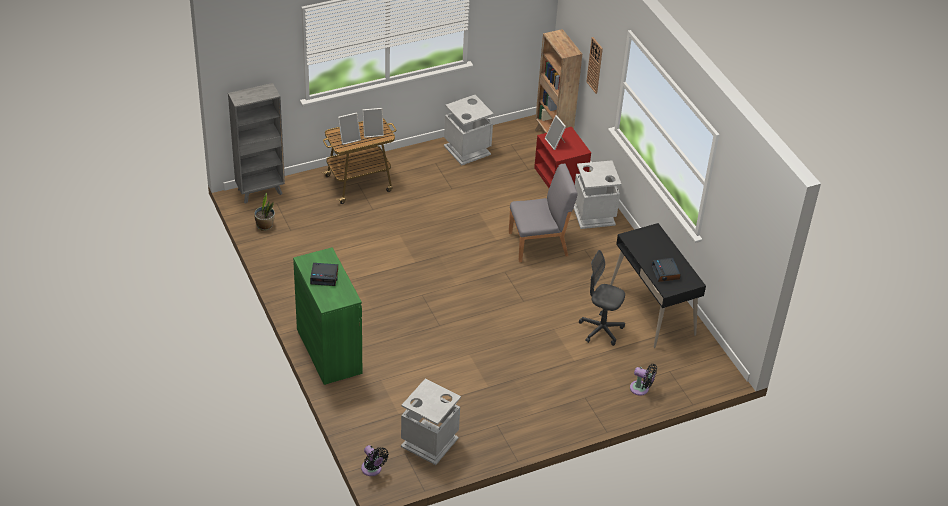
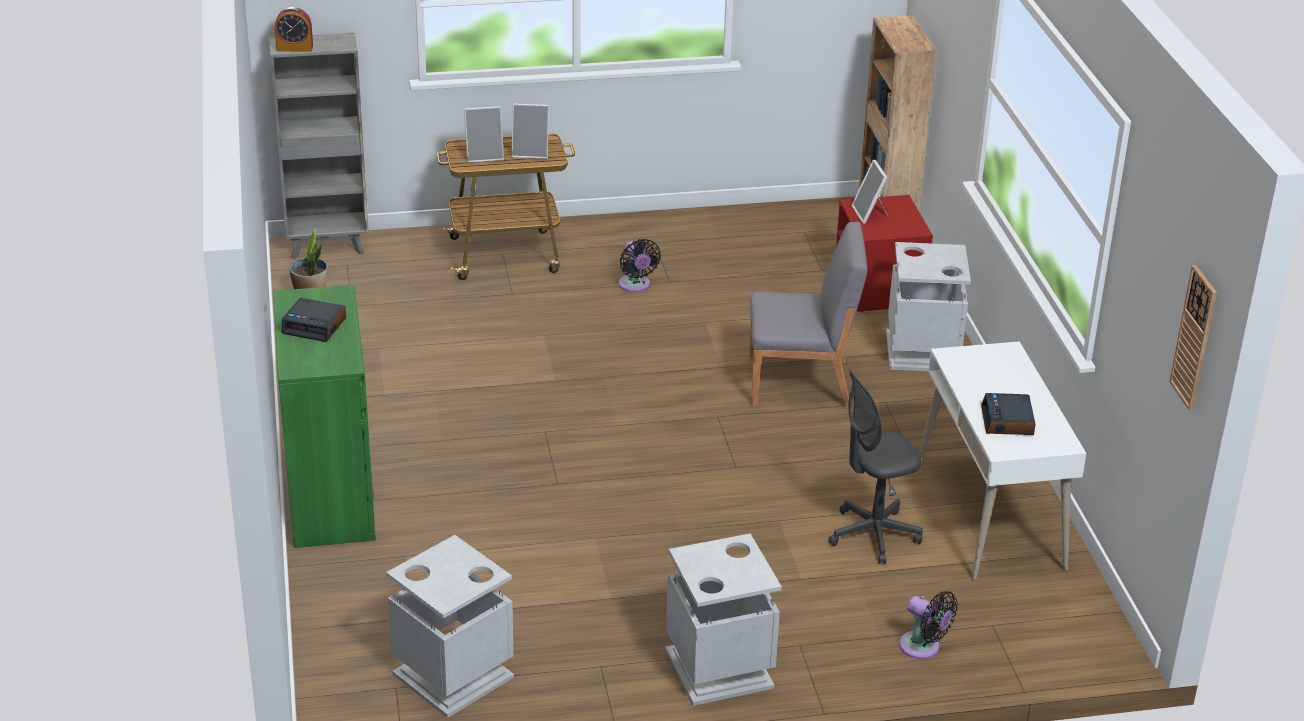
camera: 15 degrees right, 10 degrees down
black fan [361,445,389,476] -> black fan moved to [619,239,661,292]
grey trash can [444,95,494,165] -> grey trash can moved to [665,533,782,706]
grey office chair [579,250,625,346] -> grey office chair turned 60 degrees counterclockwise [829,370,923,564]
wall clock [587,37,603,94] -> wall clock moved to [1169,265,1217,411]
black desk [610,223,706,348] -> white desk [919,341,1086,581]
none -> alarm clock [275,7,313,52]

